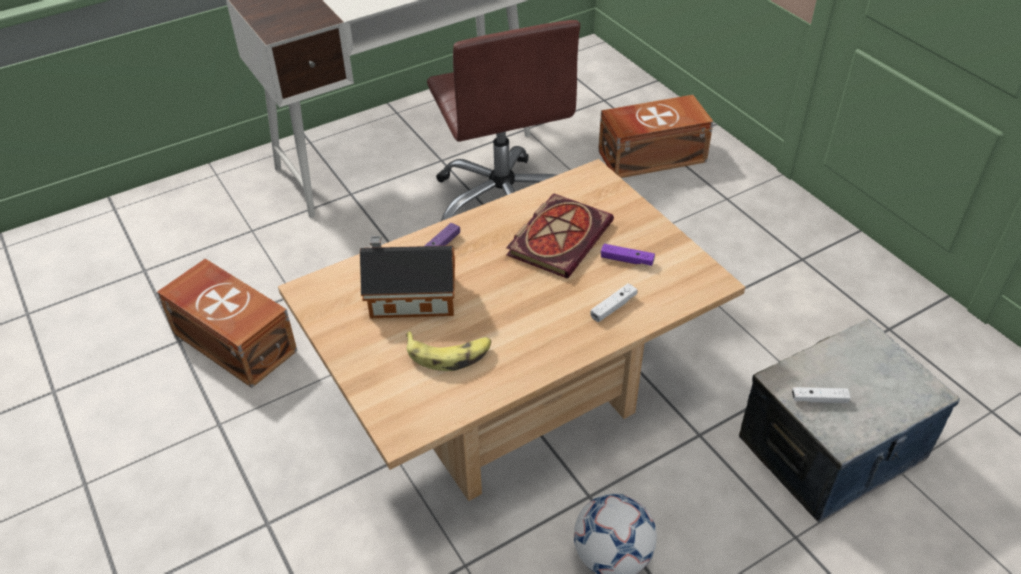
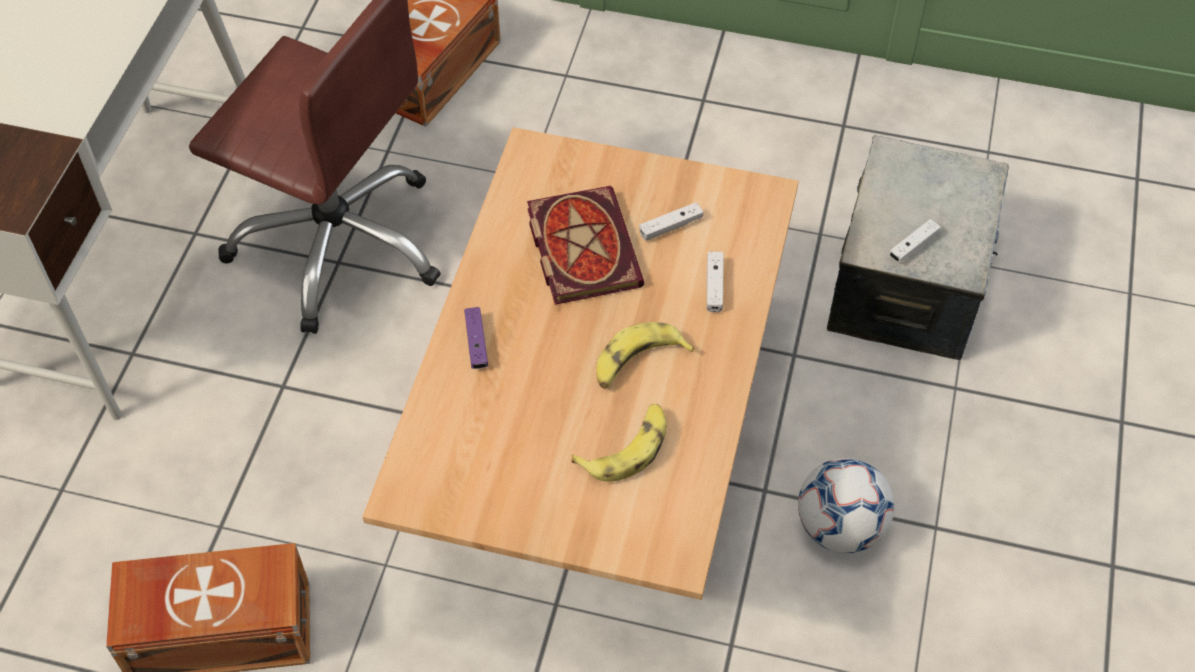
camera: 45 degrees left, 10 degrees up
toy house [360,236,455,318] -> none
purple game controller [601,244,655,266] -> white game controller [639,202,703,241]
none -> banana [596,322,694,389]

